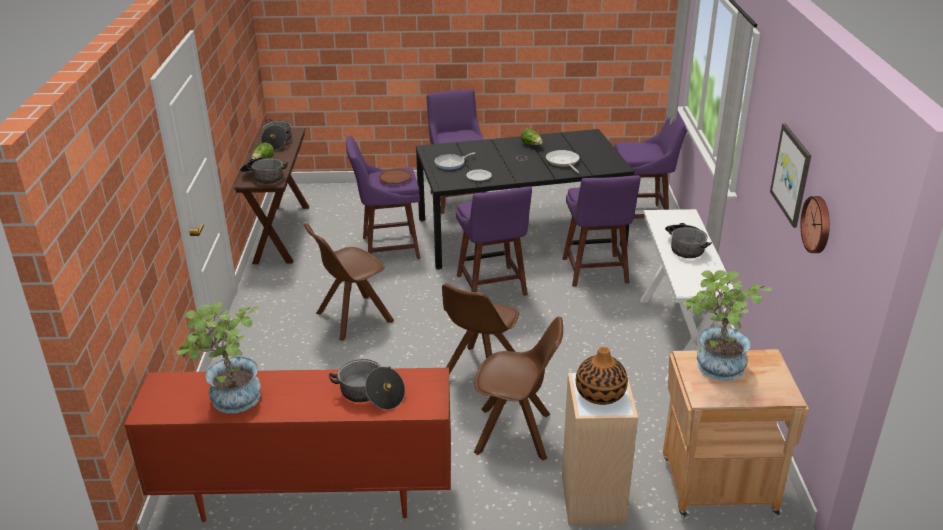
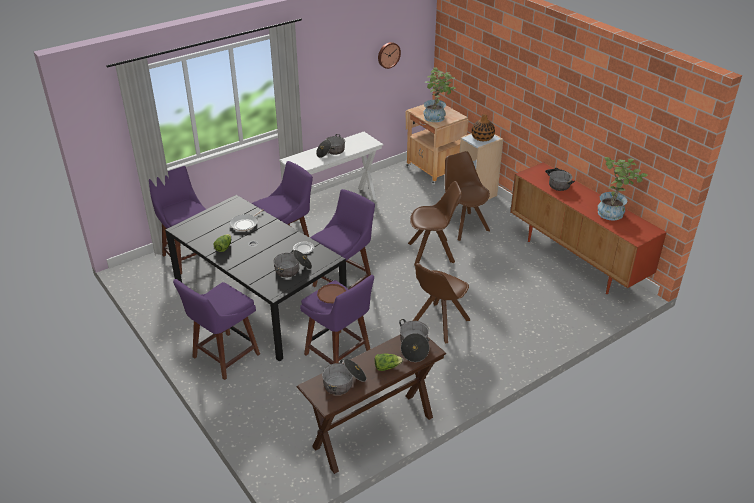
camera: 125 degrees left, 5 degrees up
brown chair [304,223,394,340] -> brown chair turned 105 degrees clockwise [413,263,470,343]
frying pan [435,152,475,170] -> cooking pot [273,250,312,278]
picture [770,123,811,228] -> none

